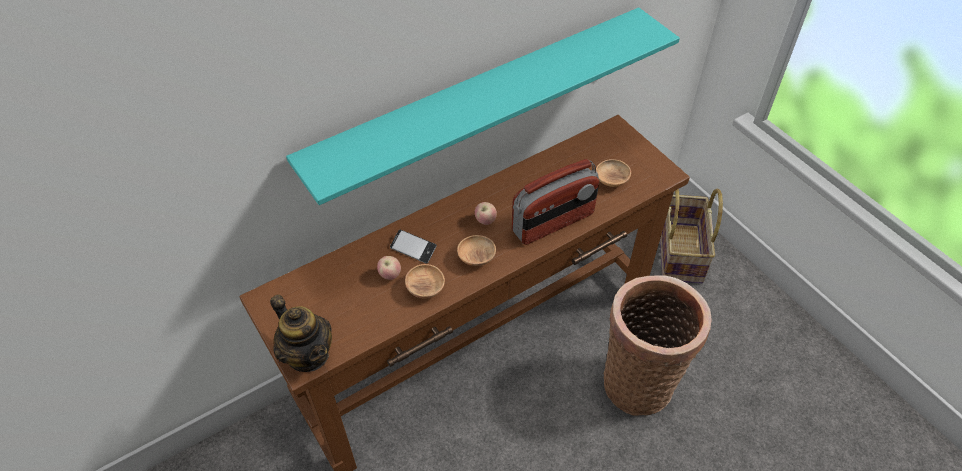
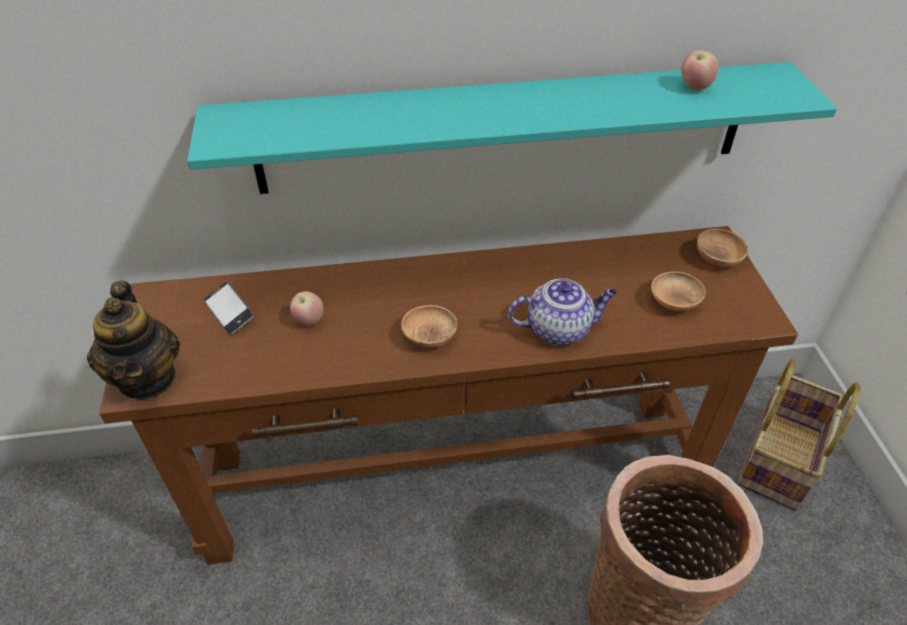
camera: 25 degrees right, 5 degrees down
phone [390,230,437,264] -> phone moved to [204,282,254,335]
brown bowl [405,264,445,299] -> brown bowl moved to [697,229,748,267]
apple [475,202,497,225] -> apple moved to [681,50,718,90]
radio [512,159,599,245] -> teapot [508,278,617,345]

